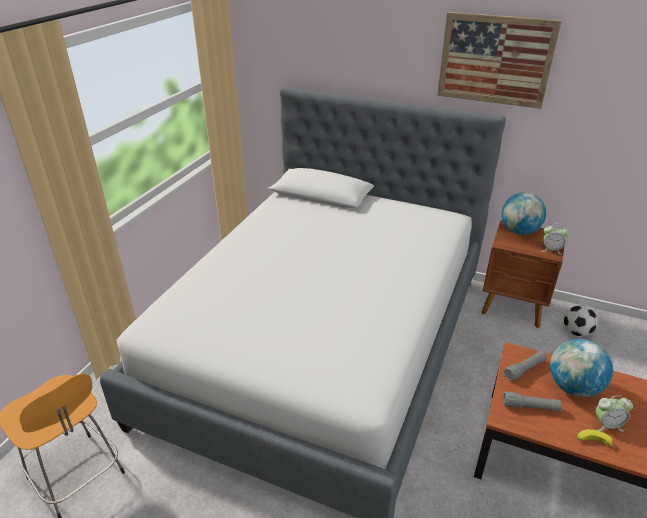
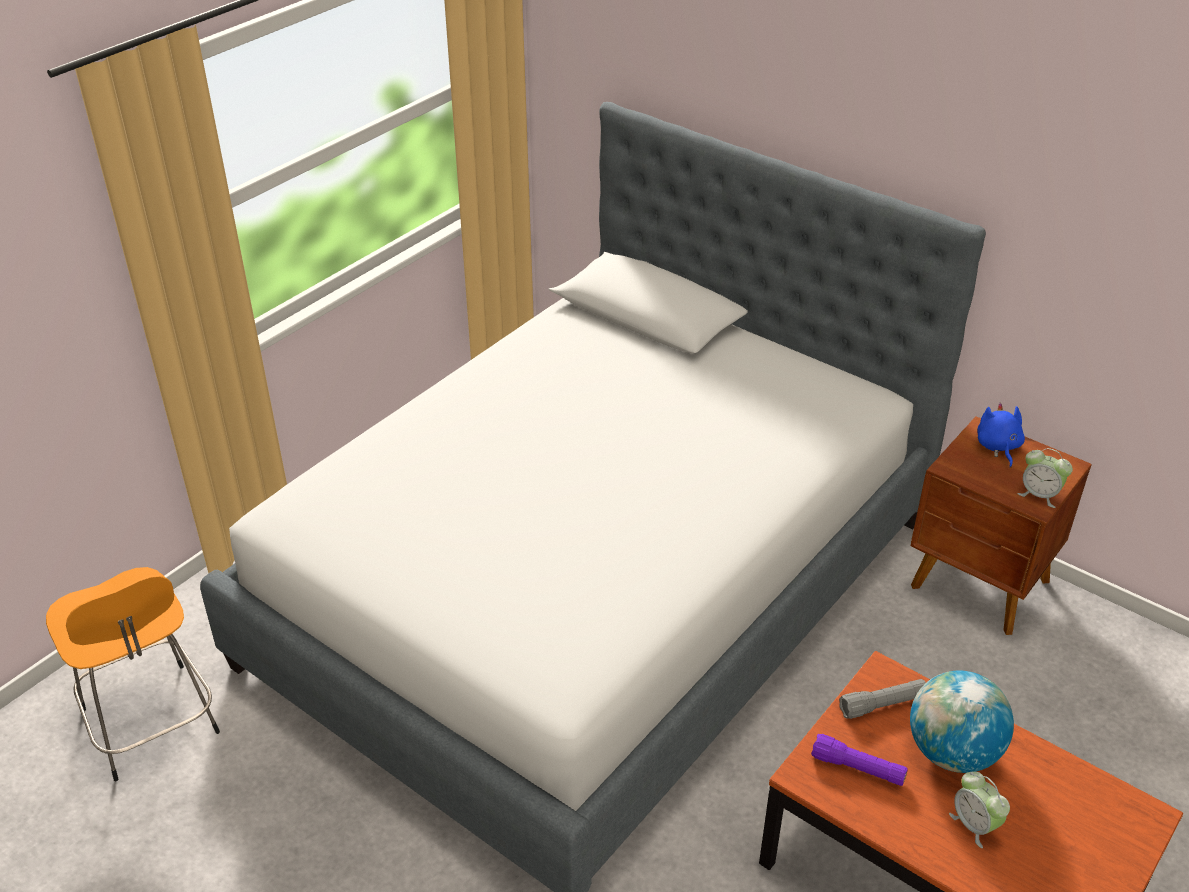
camera: 15 degrees right, 5 degrees up
picture [437,12,562,109] -> none
globe [501,192,546,235] -> blue plush toy [977,403,1025,468]
grey flashlight [503,391,562,412] -> purple flashlight [811,734,908,786]
football [564,305,598,336] -> none
banana [577,429,613,447] -> none
alarm clock [595,395,633,432] -> alarm clock turned 45 degrees clockwise [949,771,1010,848]

